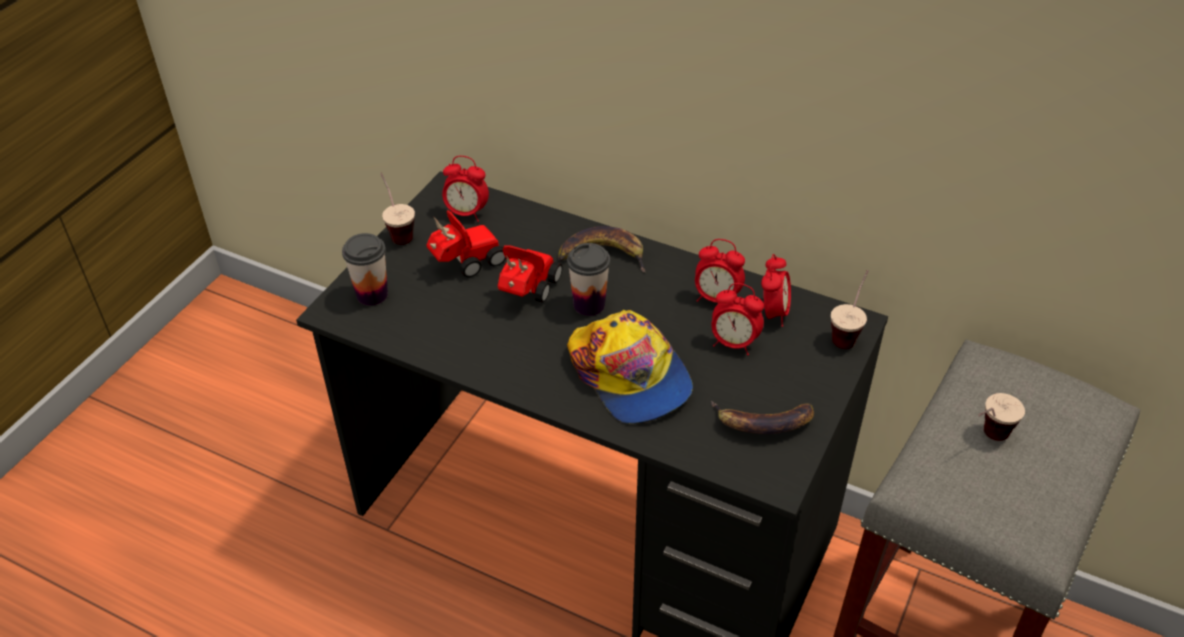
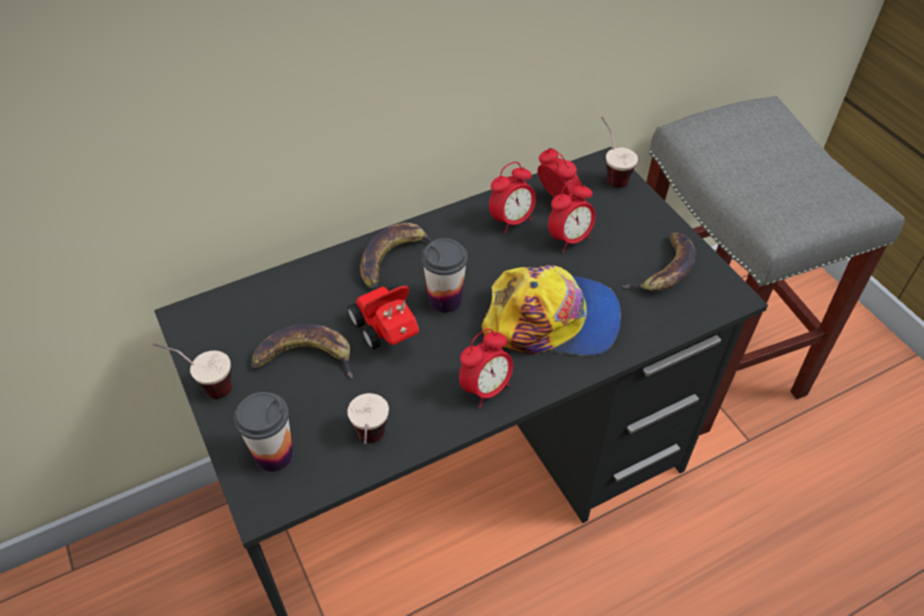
camera: 55 degrees left, 5 degrees up
toy car [427,210,506,277] -> banana [251,324,353,379]
alarm clock [442,156,489,222] -> alarm clock moved to [459,329,513,407]
cup [978,393,1025,441] -> cup moved to [347,393,389,444]

